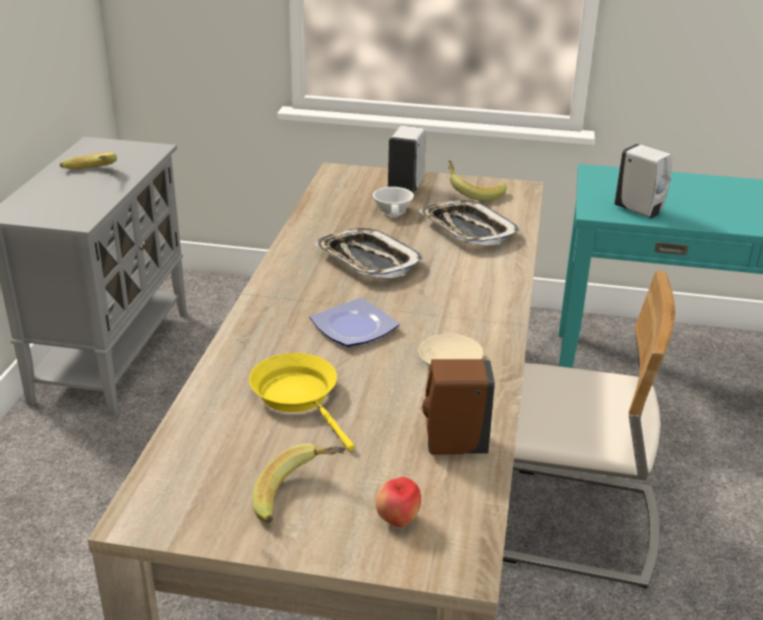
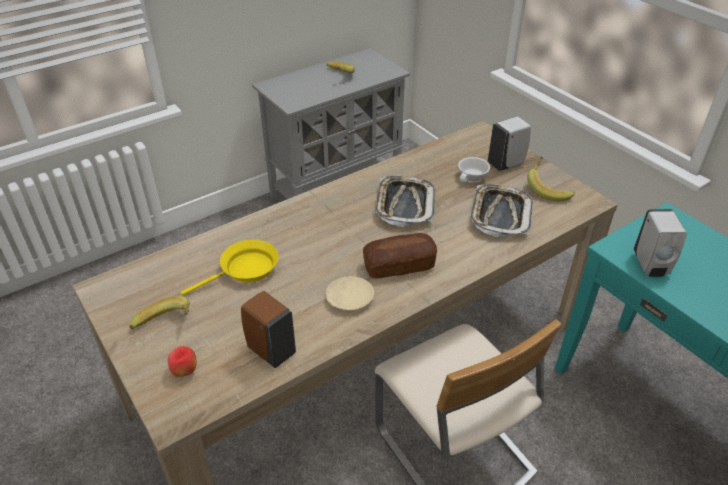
camera: 45 degrees right, 10 degrees up
yellow frying pan [249,353,355,451] -> yellow frying pan turned 45 degrees clockwise [181,240,278,296]
plate [310,297,400,347] -> none
none -> bread [363,233,437,279]

